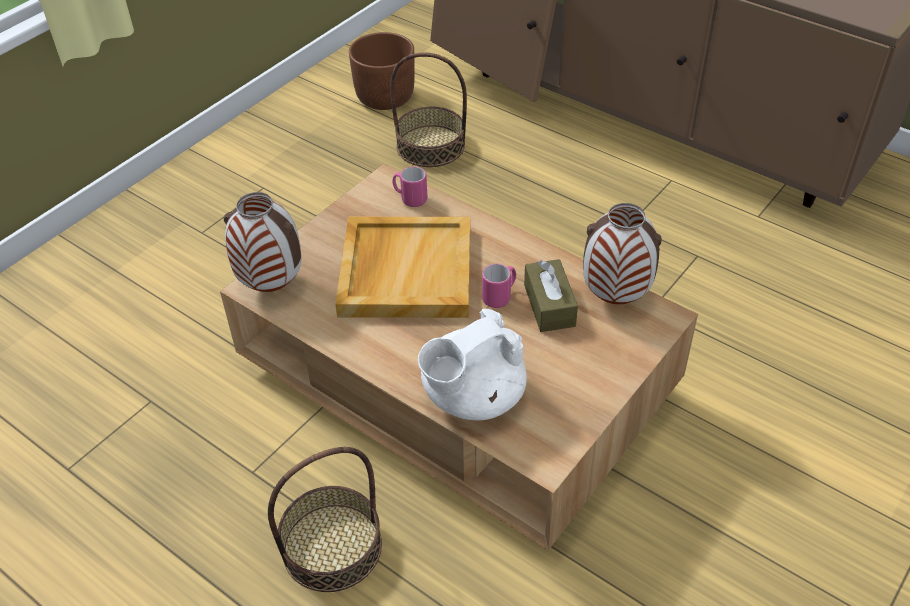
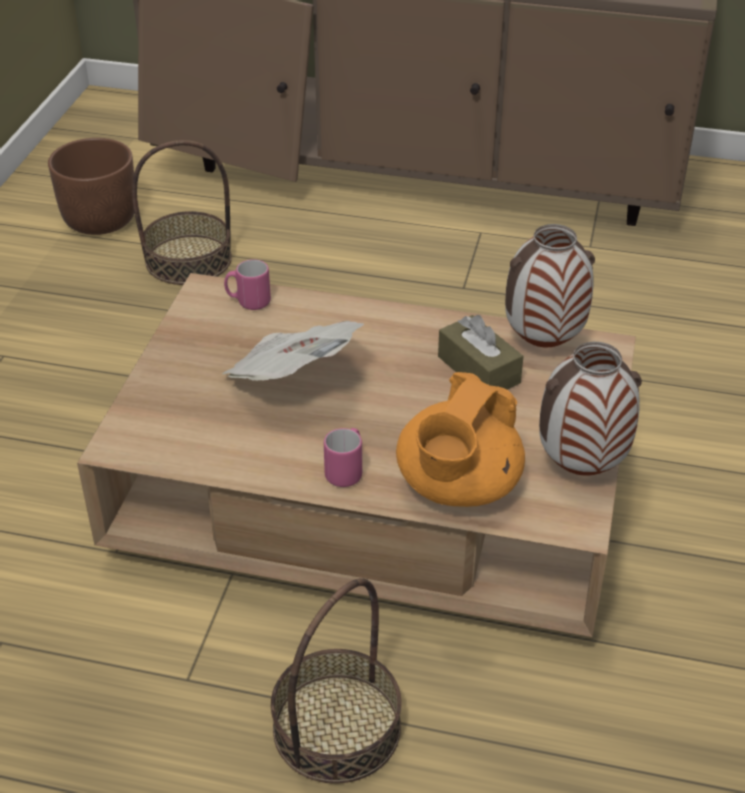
camera: 25 degrees left, 5 degrees down
vase [224,192,302,292] -> vase moved to [539,342,642,475]
beige tray [335,217,470,318] -> newspaper [222,321,364,381]
white teapot [418,309,527,421] -> orange teapot [396,372,525,507]
pink mug [482,264,516,308] -> pink mug moved to [324,428,362,487]

